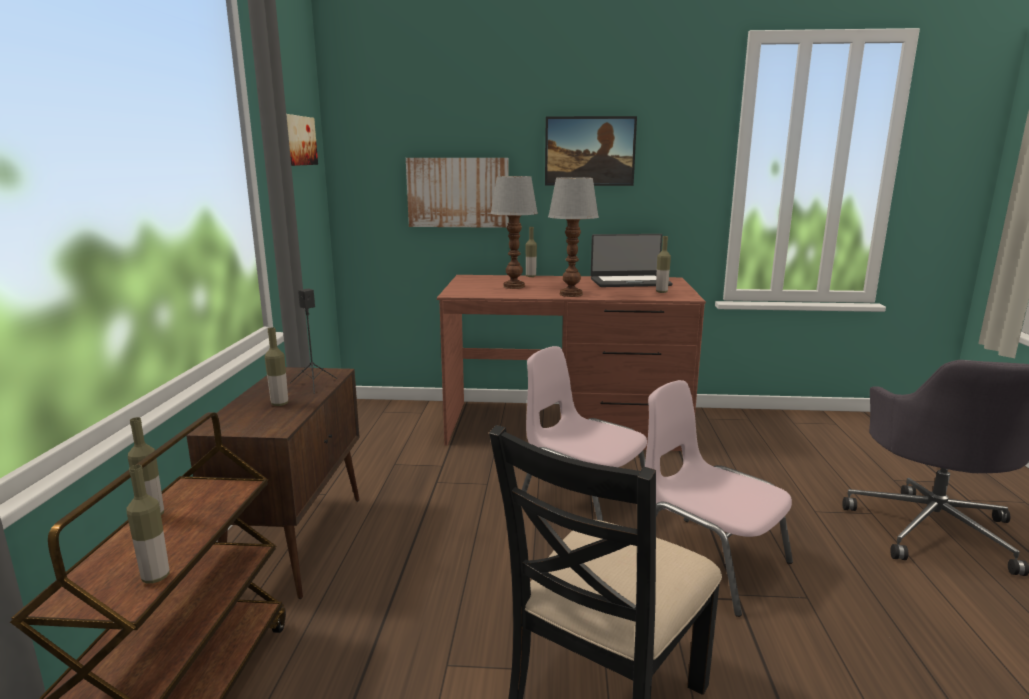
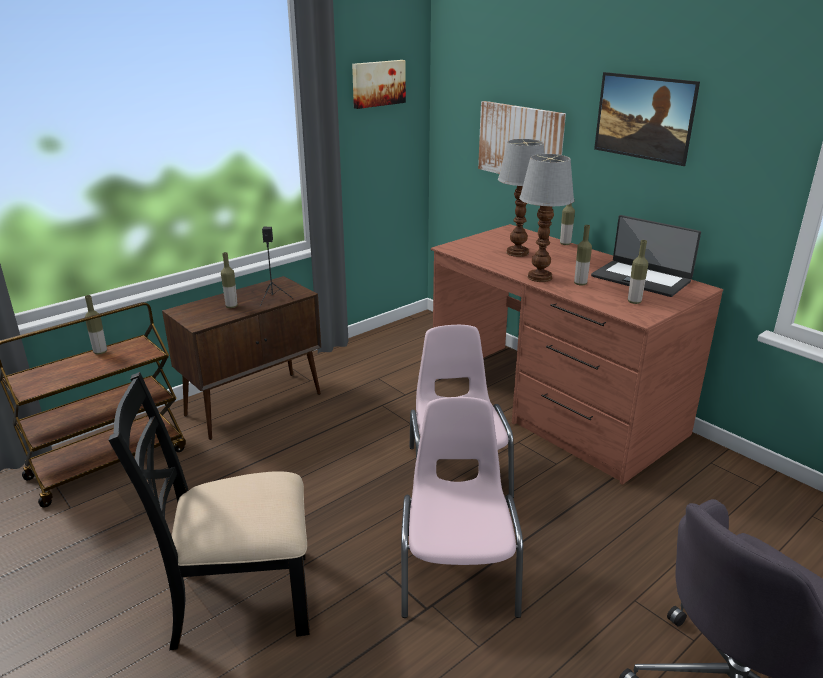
camera: 45 degrees right, 10 degrees up
bottle [126,465,170,584] -> bottle moved to [574,225,592,286]

